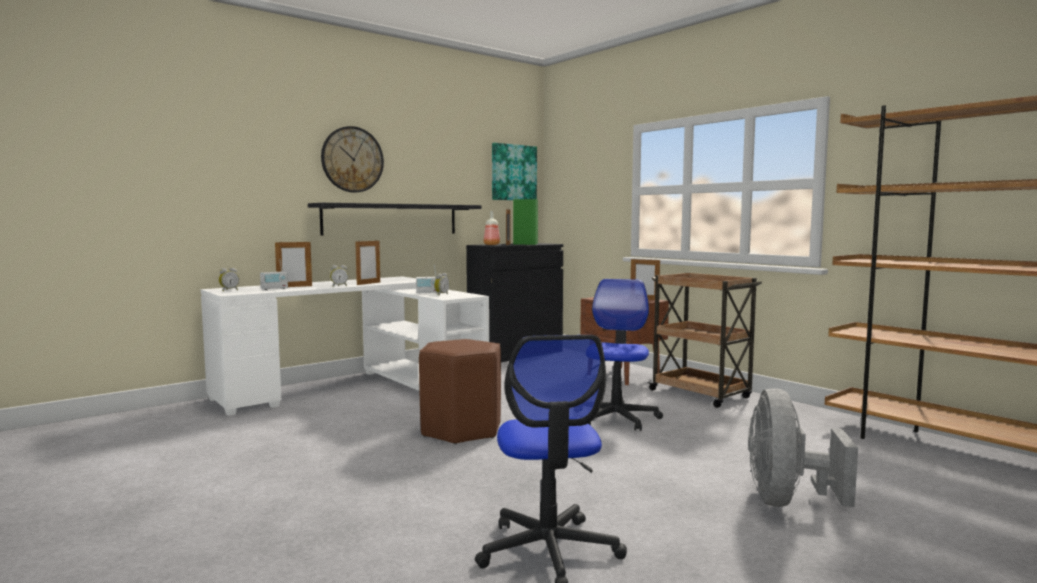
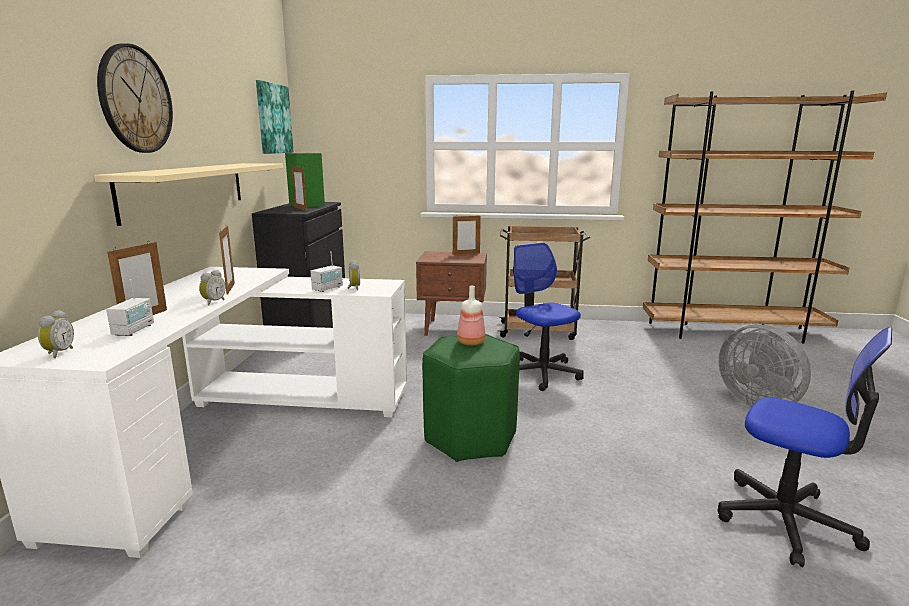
camera: 45 degrees left, 10 degrees up
black shelf [308,203,482,236] -> beige shelf [94,163,283,226]
brown stool [419,339,501,444] -> green stool [422,334,520,462]
bottle [484,211,500,245] -> bottle moved to [457,286,486,345]

